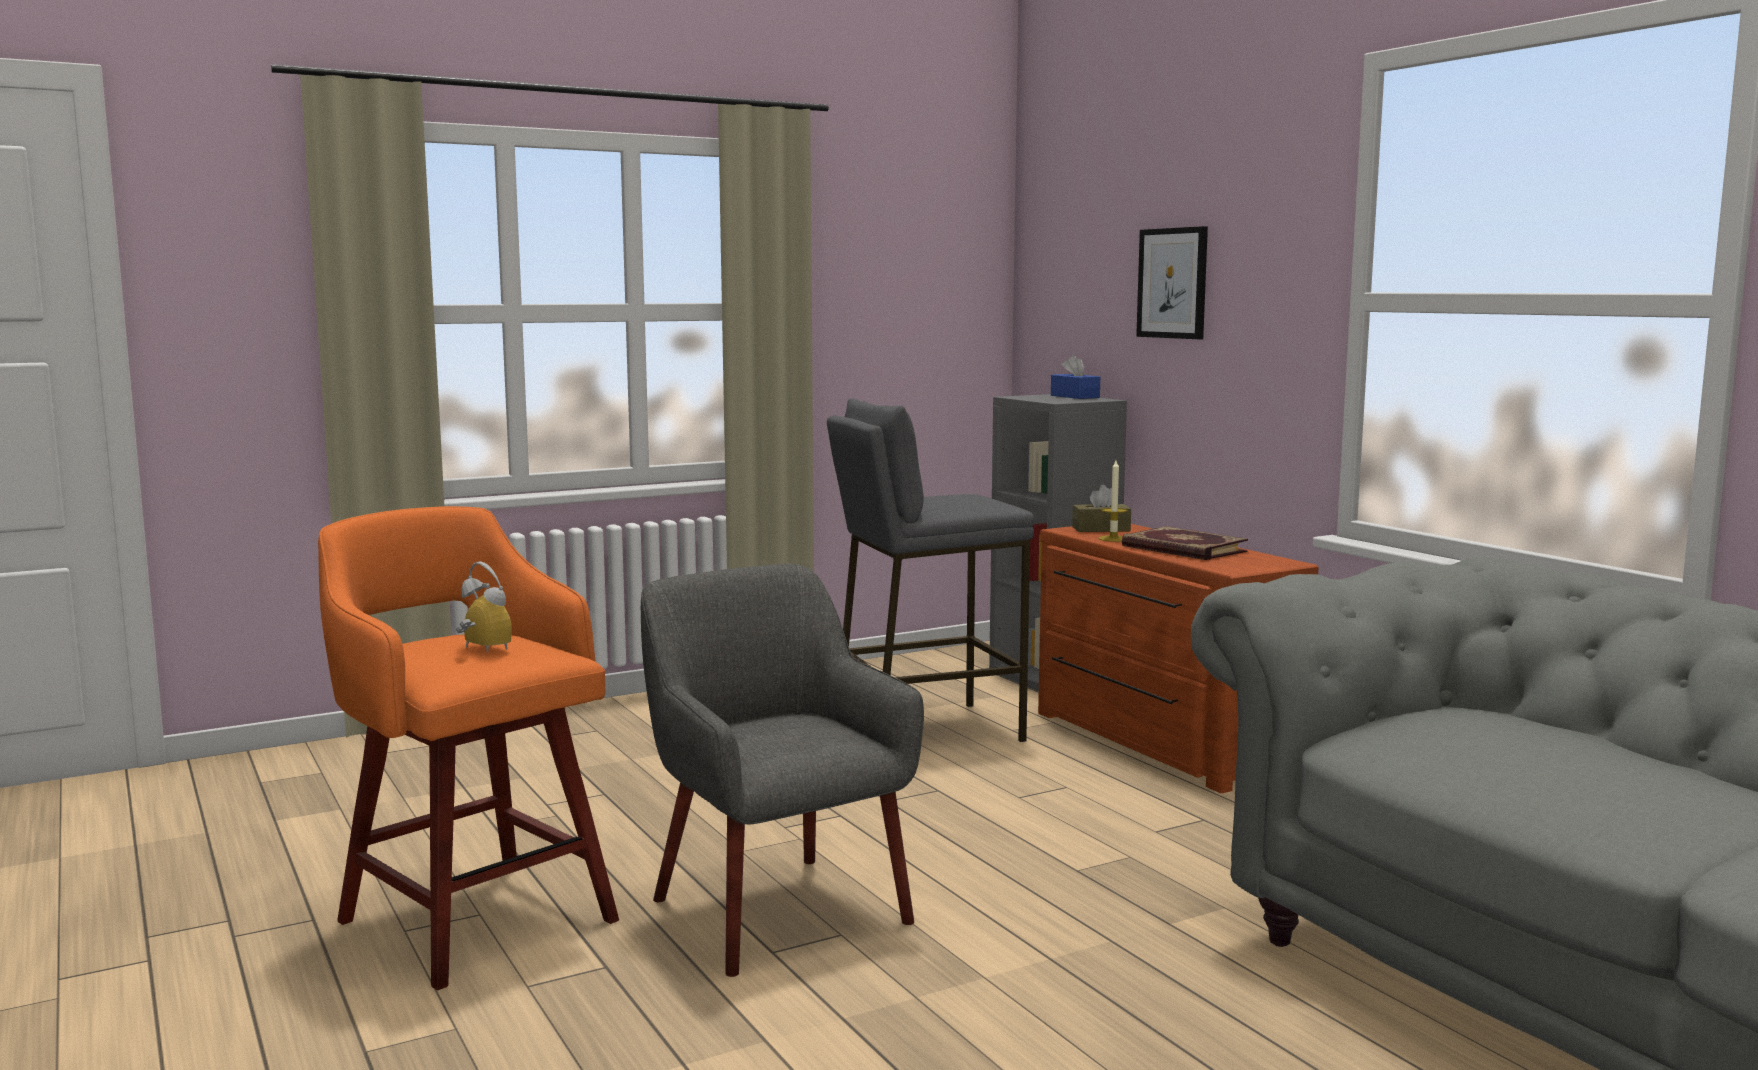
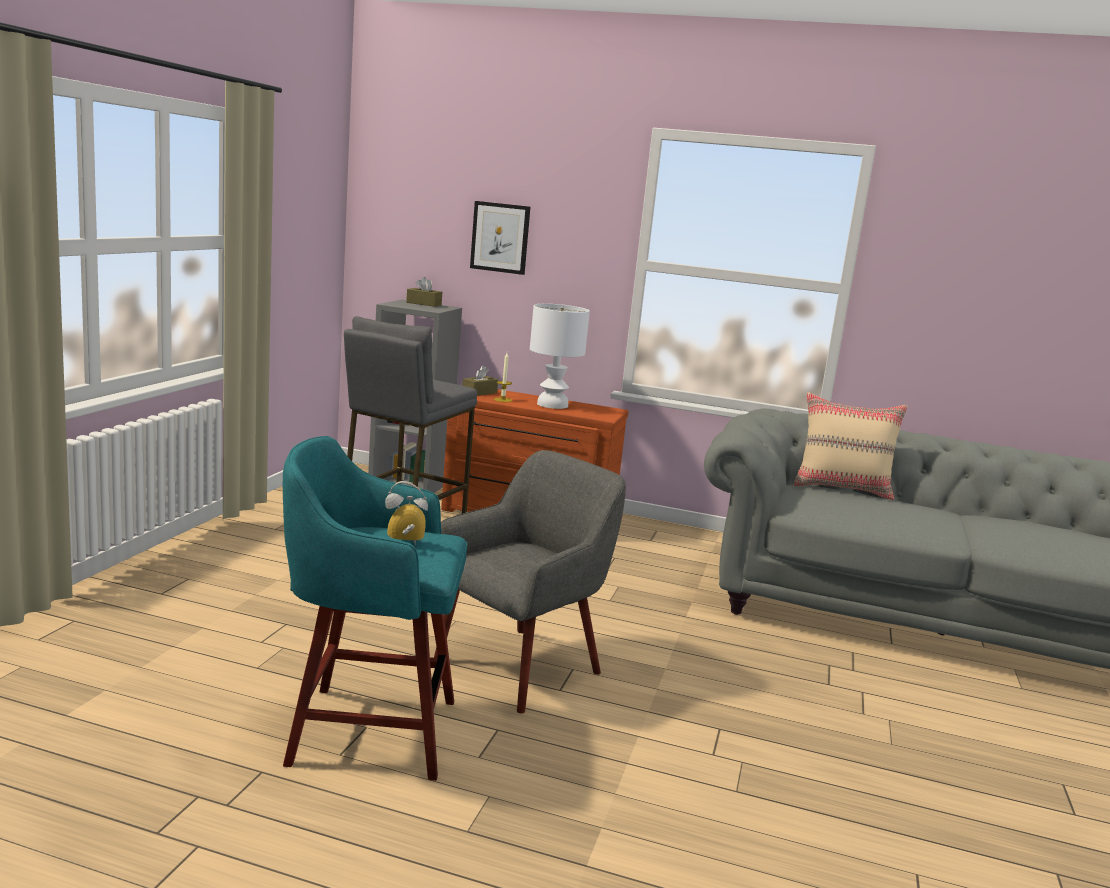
camera: 45 degrees left, 5 degrees up
orange stool [318,506,619,990] -> turquoise stool [283,436,467,781]
grey armchair [641,564,924,977] -> grey armchair turned 120 degrees clockwise [434,450,626,714]
blue tissue box [1051,355,1100,399] -> brown tissue box [406,277,442,307]
book [1122,526,1248,560] -> white table lamp [530,304,590,409]
none -> beige pillow [794,392,907,500]

